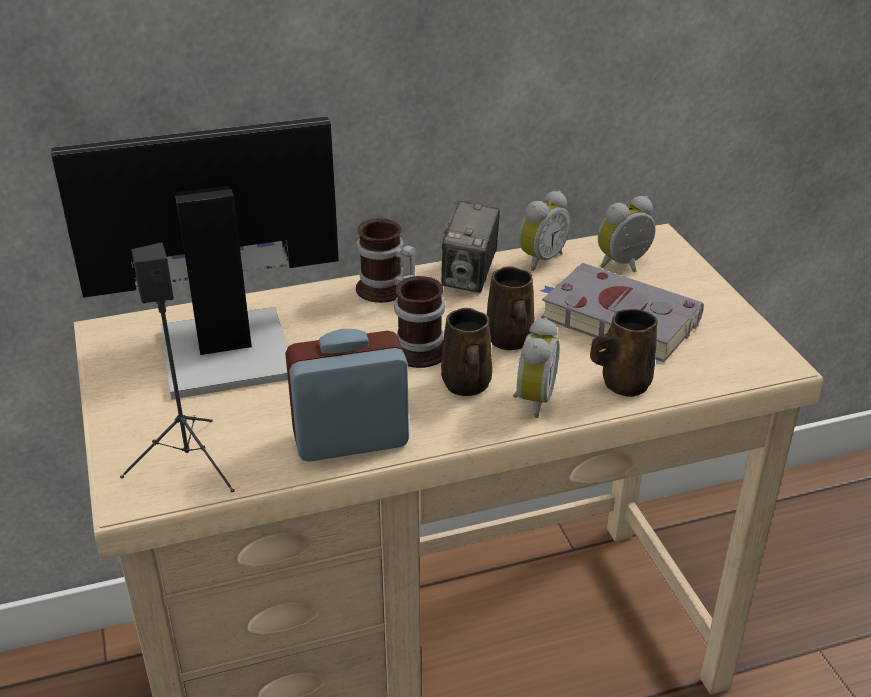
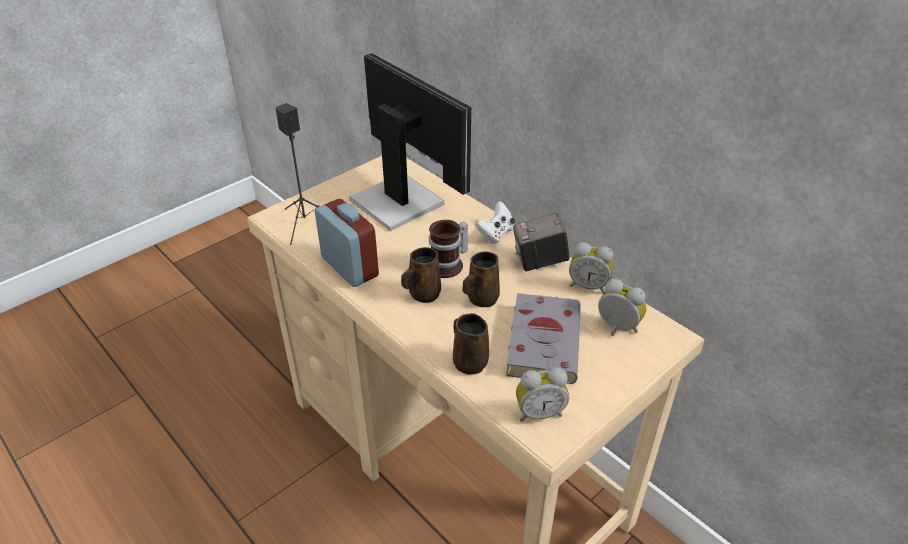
camera: 65 degrees right, 5 degrees up
mug [356,218,415,303] -> white game controller [475,201,515,244]
alarm clock [513,318,560,418] -> alarm clock moved to [516,367,569,422]

